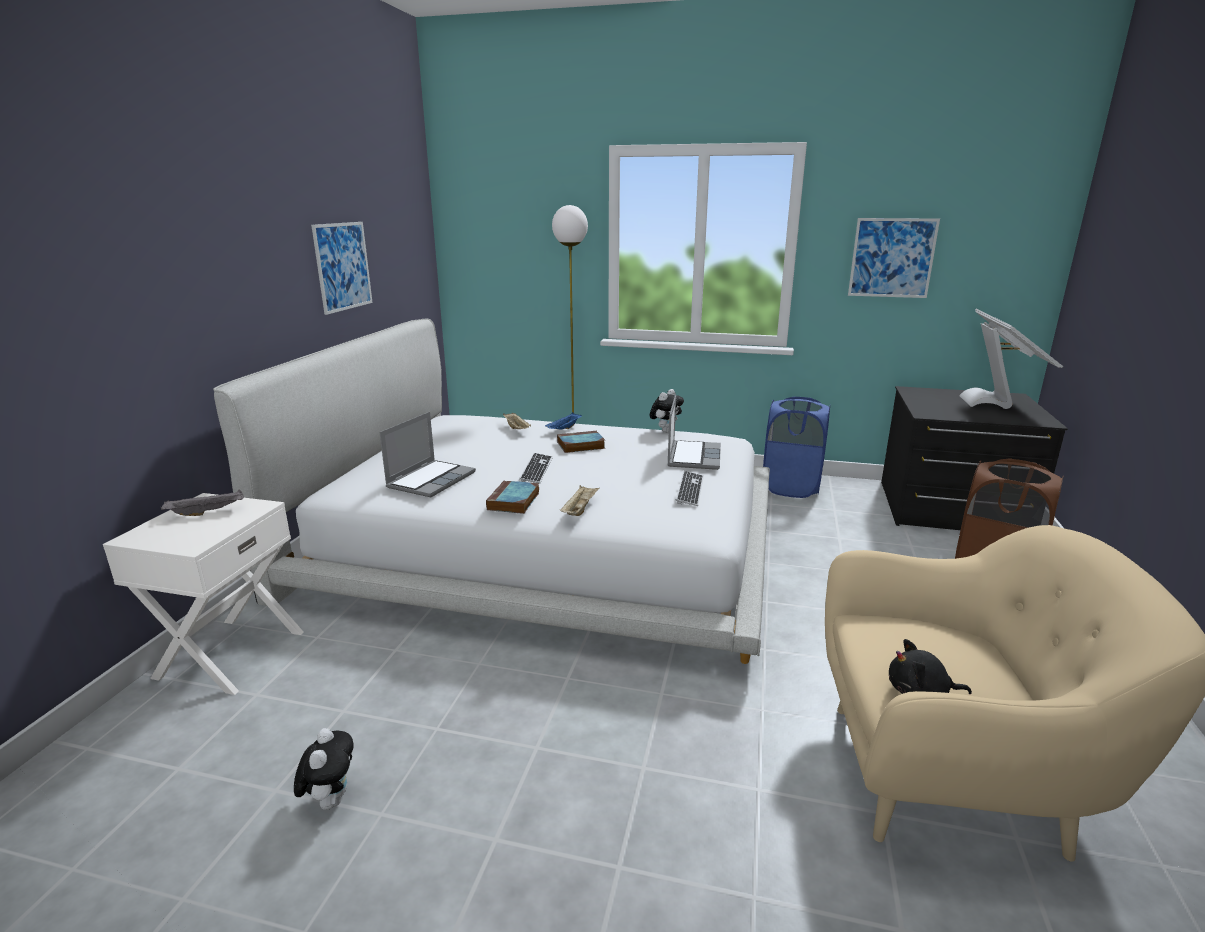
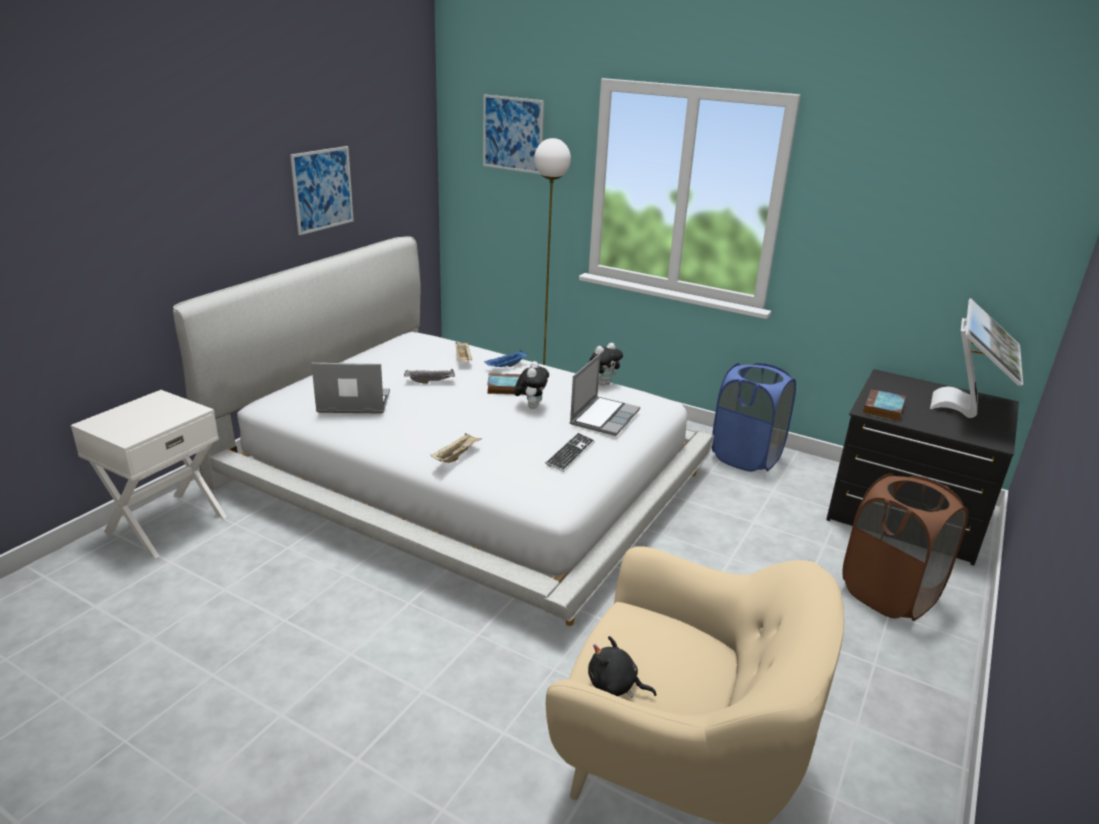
camera: 15 degrees right, 5 degrees up
grey tray [161,489,244,516] -> grey tray moved to [404,369,455,384]
plush toy [294,728,353,810] -> plush toy moved to [514,361,549,409]
laptop [379,412,476,497] -> laptop turned 135 degrees counterclockwise [311,363,390,413]
book [486,480,539,514] -> book moved to [863,389,906,422]
keyboard [519,453,553,483] -> none
picture [848,218,940,298] -> picture moved to [483,94,544,174]

